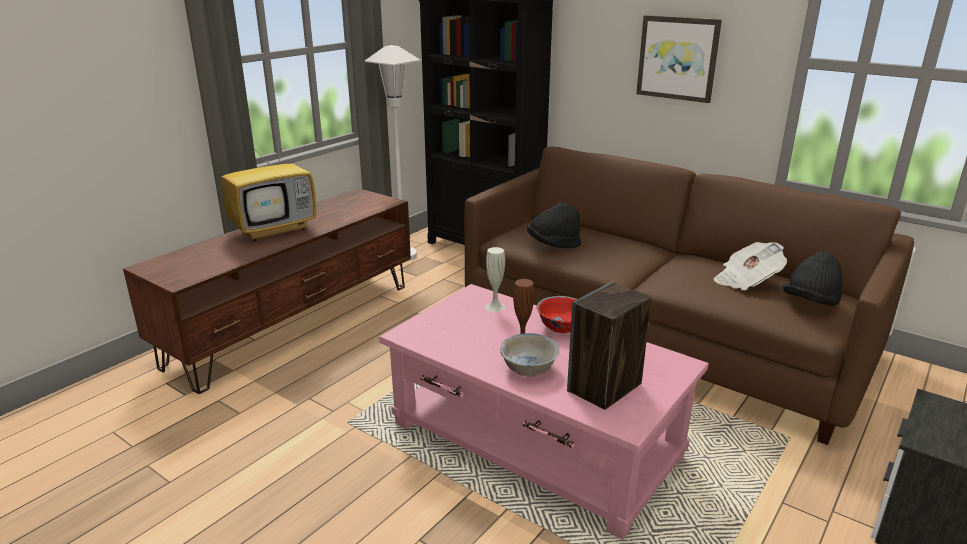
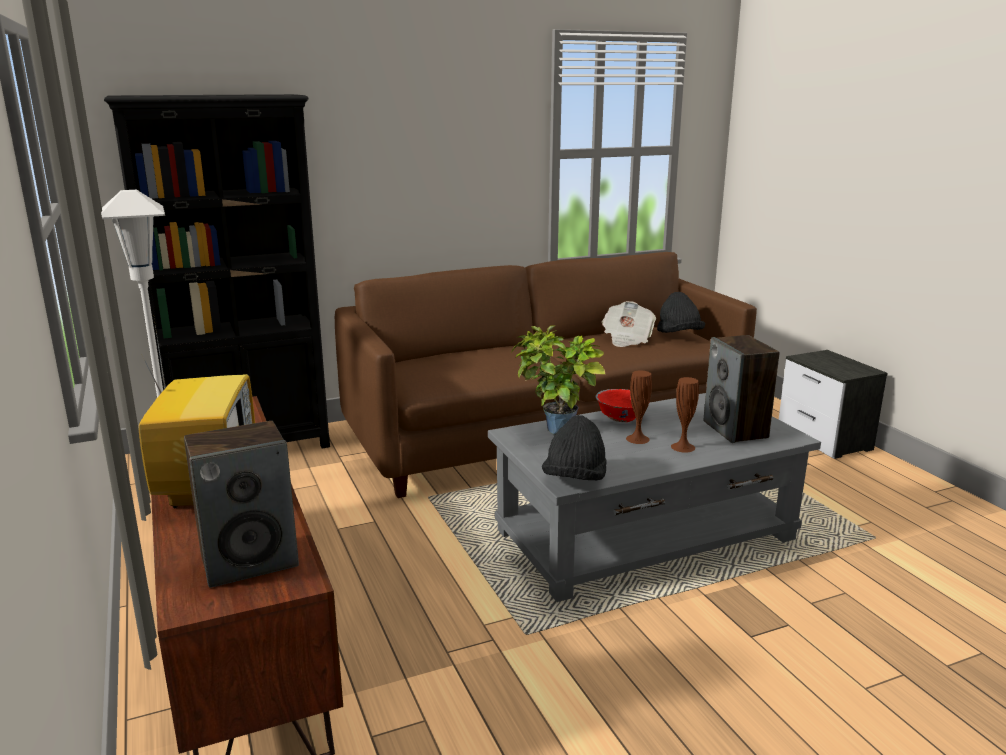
camera: 60 degrees left, 5 degrees down
pink coffee table [379,284,709,539] -> grey coffee table [488,393,821,602]
white vase [485,247,506,312] -> potted plant [511,326,605,434]
white bowl [500,333,559,377] -> brown vase [671,377,699,453]
black hat [527,202,581,248] -> black hat moved to [542,415,607,480]
picture [636,15,722,103] -> none
none -> speaker [184,421,299,588]

